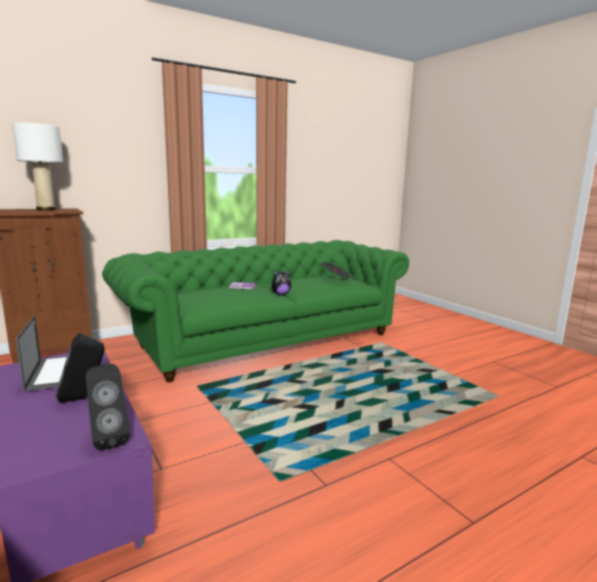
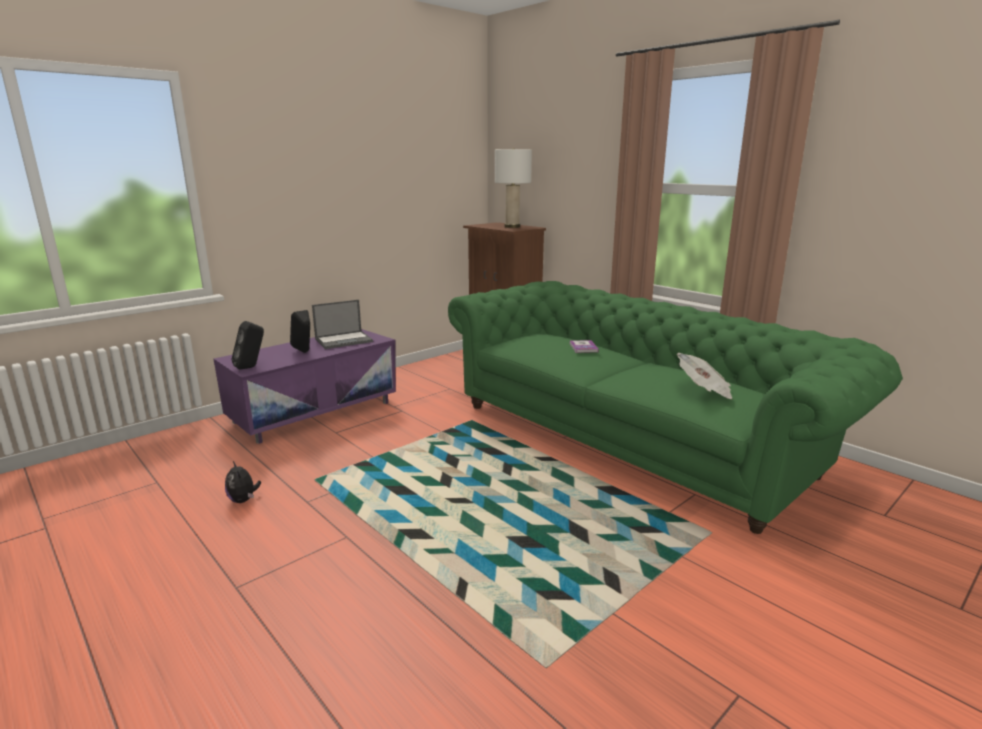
camera: 80 degrees right, 5 degrees up
plush toy [272,270,291,295] -> plush toy moved to [225,461,261,503]

